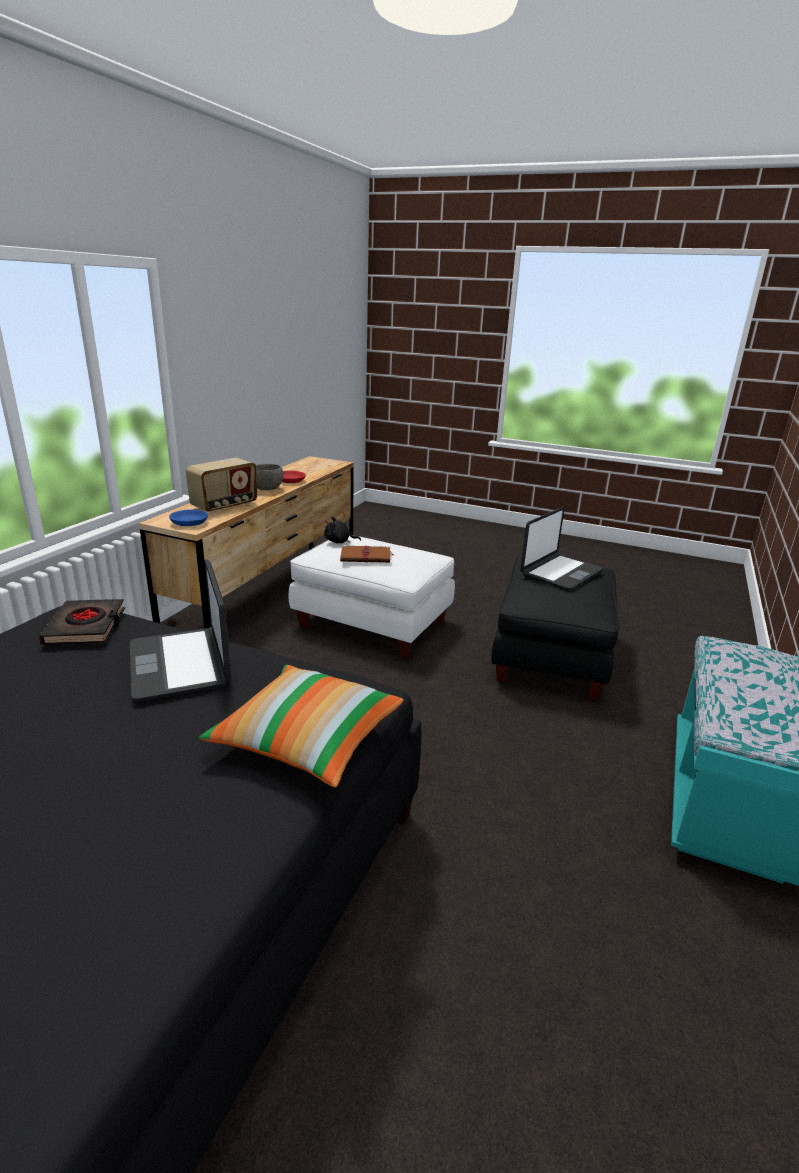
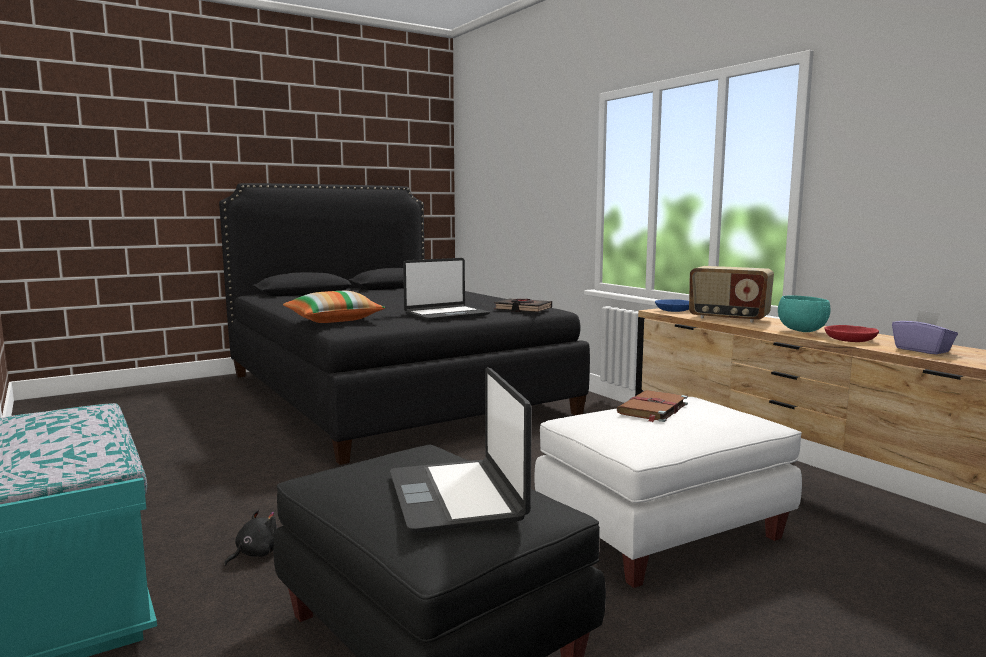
camera: 125 degrees right, 15 degrees down
laptop [130,559,231,701] -> laptop turned 135 degrees clockwise [403,258,490,321]
radio [186,458,257,513] -> radio turned 45 degrees counterclockwise [689,266,774,323]
grey bowl [256,464,284,490] -> turquoise bowl [778,296,830,332]
black plush toy [324,517,361,543] -> black plush toy moved to [224,510,278,566]
none -> purple tissue box [892,310,958,354]

